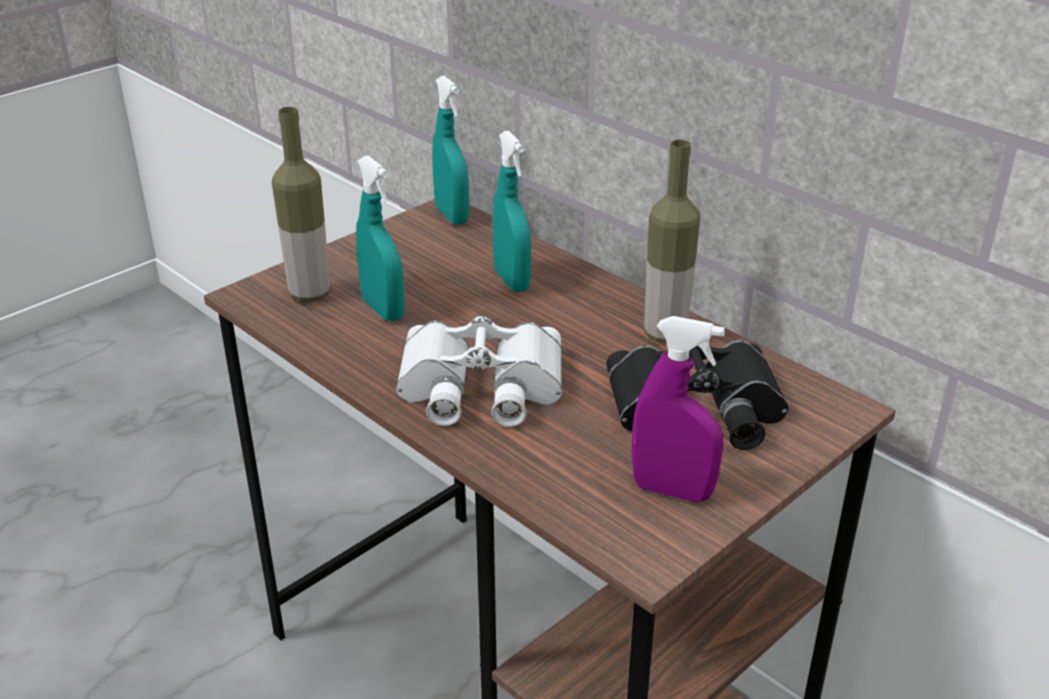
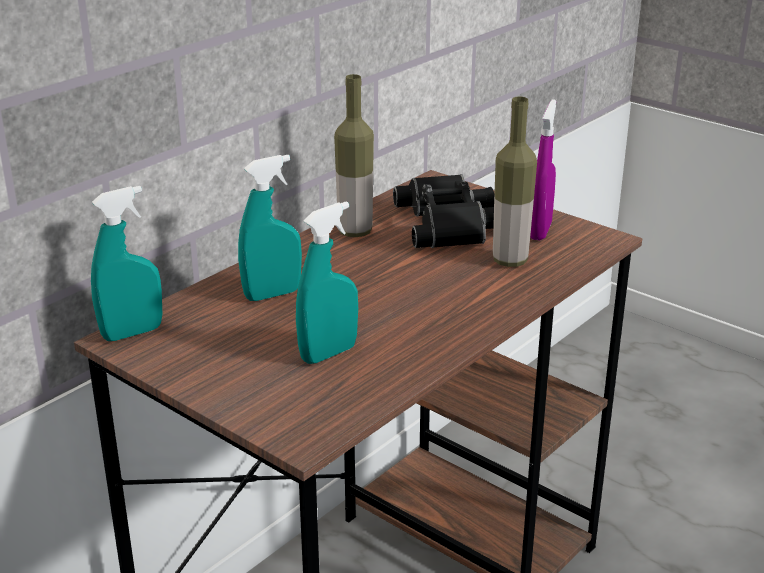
camera: 95 degrees left, 5 degrees down
bottle [272,107,330,302] -> bottle moved to [493,97,537,267]
white binoculars [396,316,562,427] -> none

